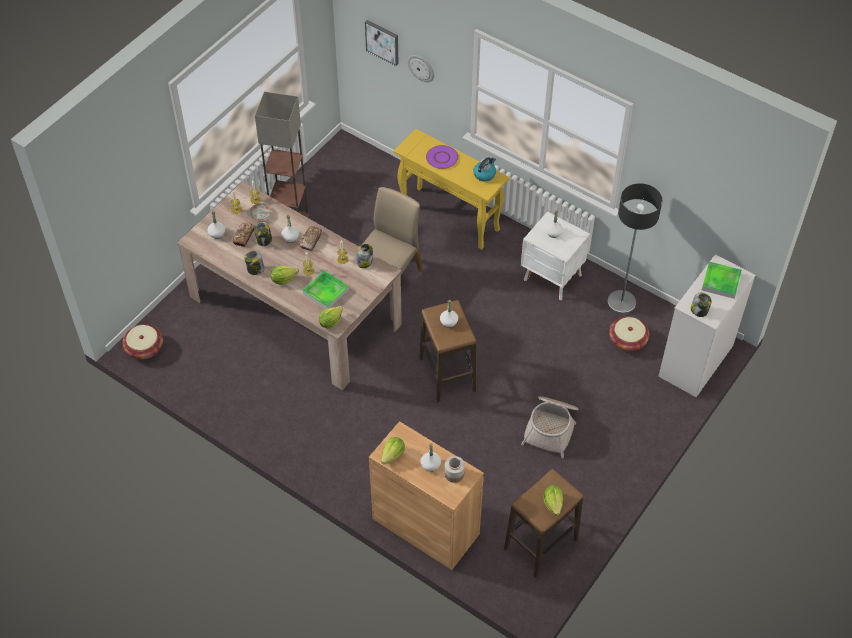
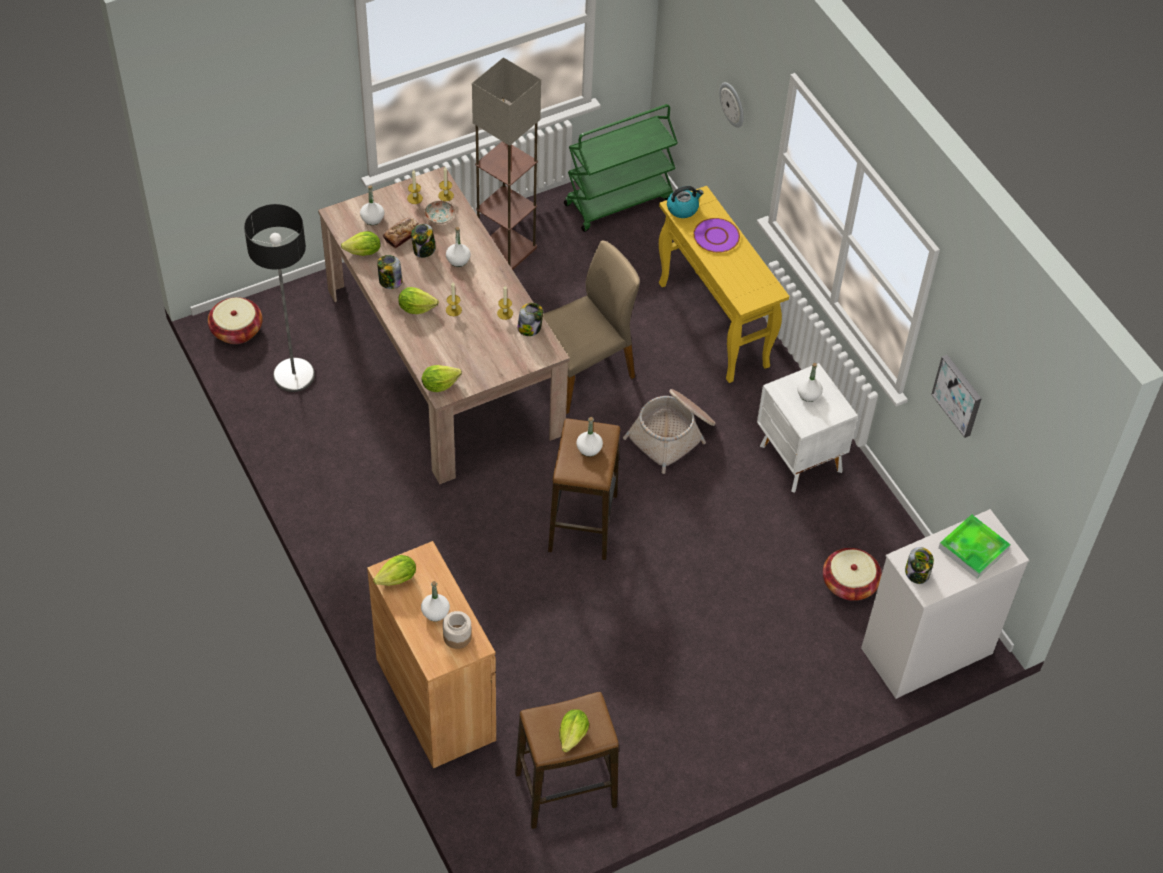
camera: 25 degrees right, 0 degrees up
bread [300,226,322,251] -> none
tray [302,270,349,309] -> none
picture [365,20,399,66] -> picture moved to [931,355,982,438]
kettle [473,157,496,181] -> kettle moved to [667,186,703,218]
basket [521,396,578,458] -> basket moved to [623,389,716,474]
floor lamp [607,183,662,314] -> floor lamp moved to [244,204,315,392]
none -> lettuce [341,231,381,256]
none -> green cart [564,104,678,232]

